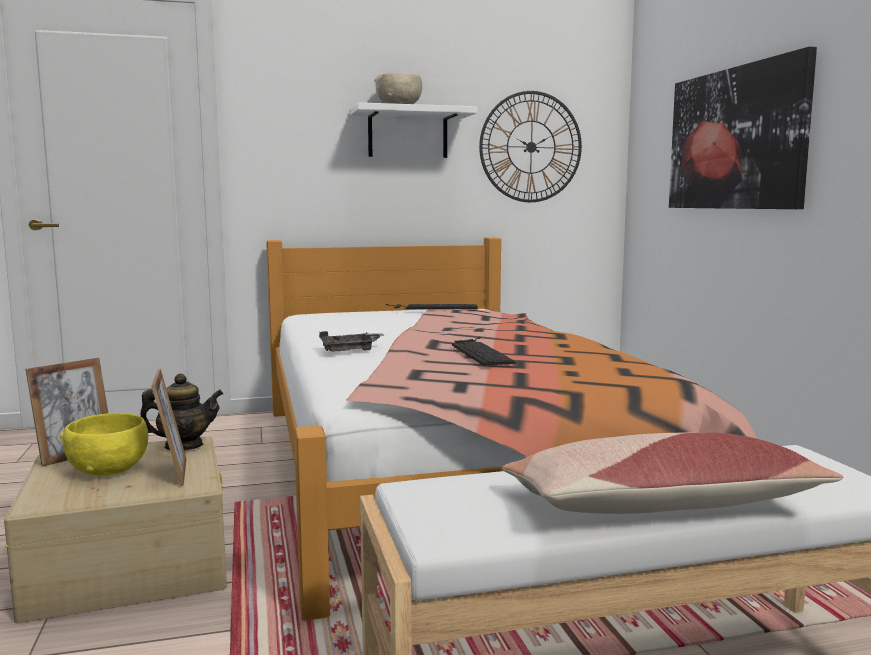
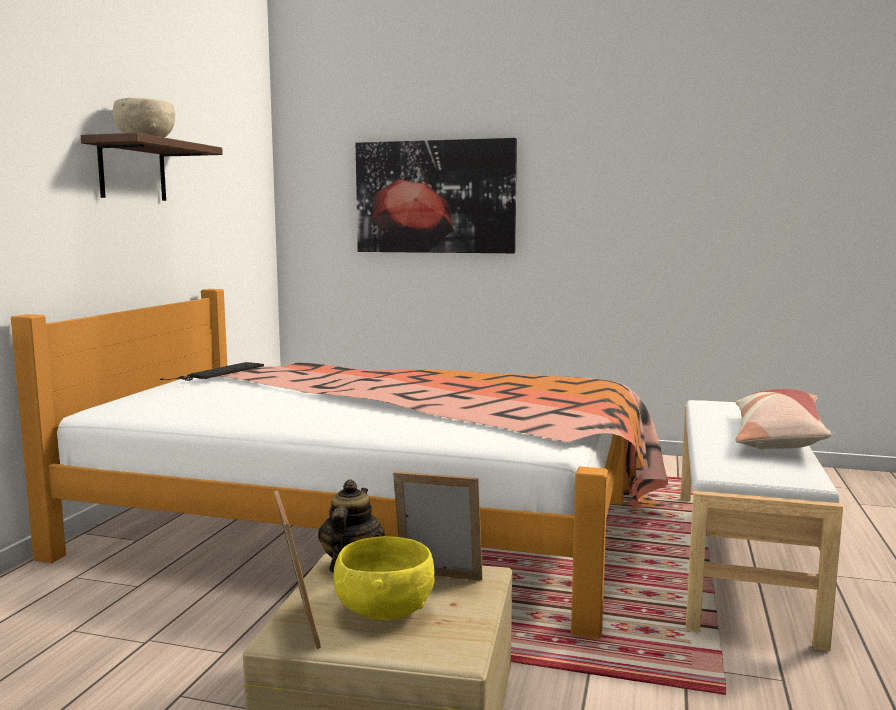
camera: 60 degrees left, 0 degrees up
grey tray [319,331,384,352] -> none
white shelf [351,102,477,158] -> brown shelf [81,133,223,201]
keyboard [452,337,516,366] -> none
wall clock [479,91,582,202] -> none

